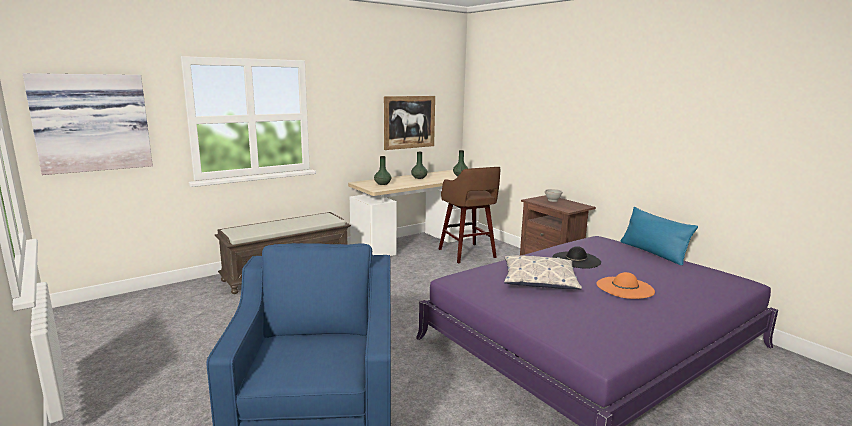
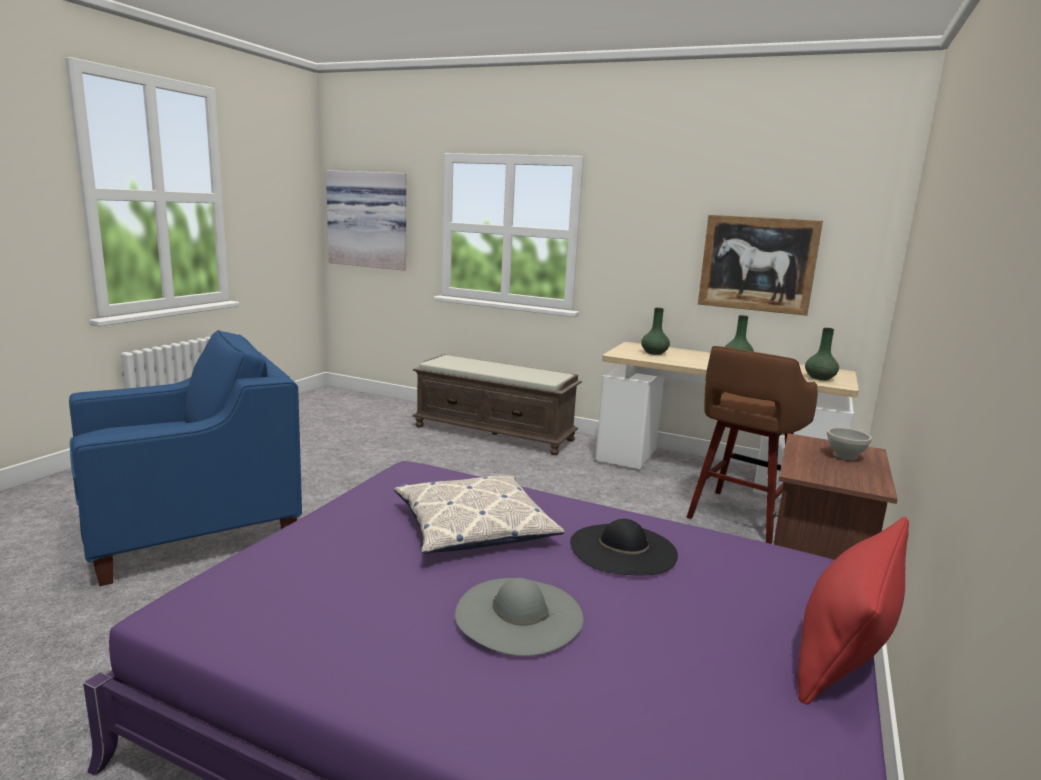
camera: 60 degrees right, 0 degrees up
orange hat [596,272,655,299] -> grey hat [455,578,584,656]
blue pillow [620,207,698,265] -> red pillow [798,517,909,705]

